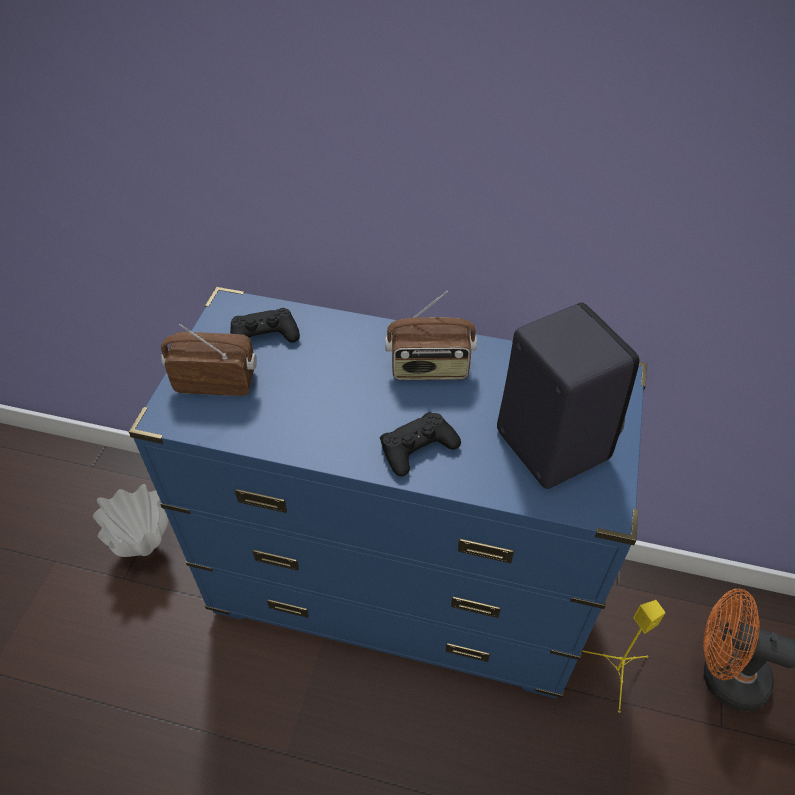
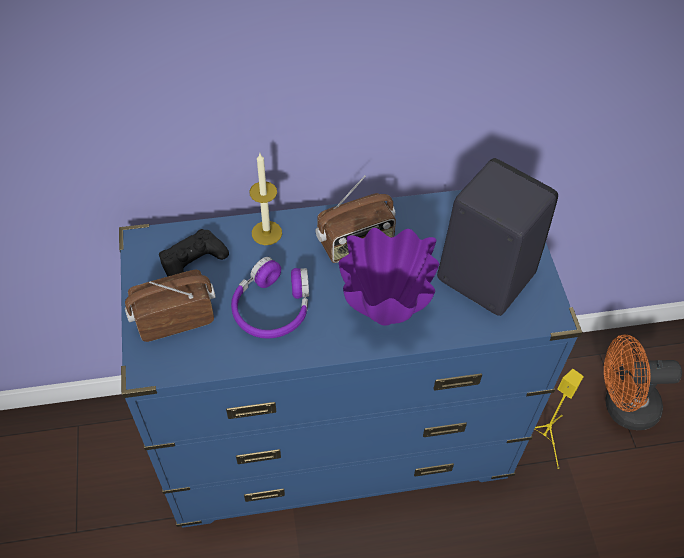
camera: 25 degrees left, 5 degrees up
white vase [93,484,168,557] -> none
black game controller [380,412,461,476] -> purple vase [339,228,439,326]
none -> purple headphones [231,257,309,338]
none -> candle [249,154,282,245]

